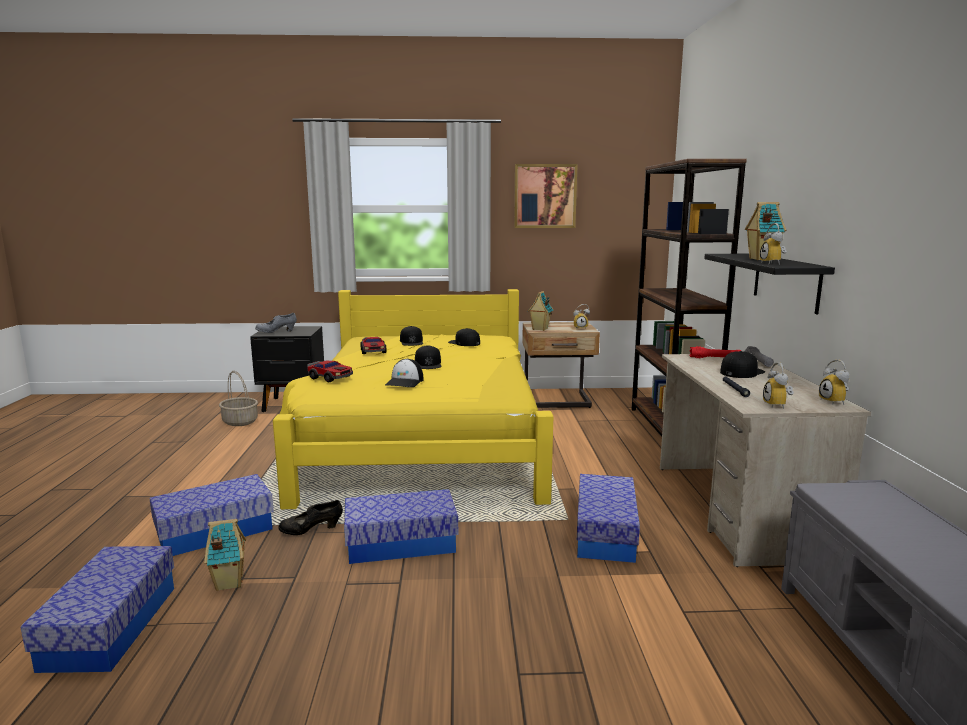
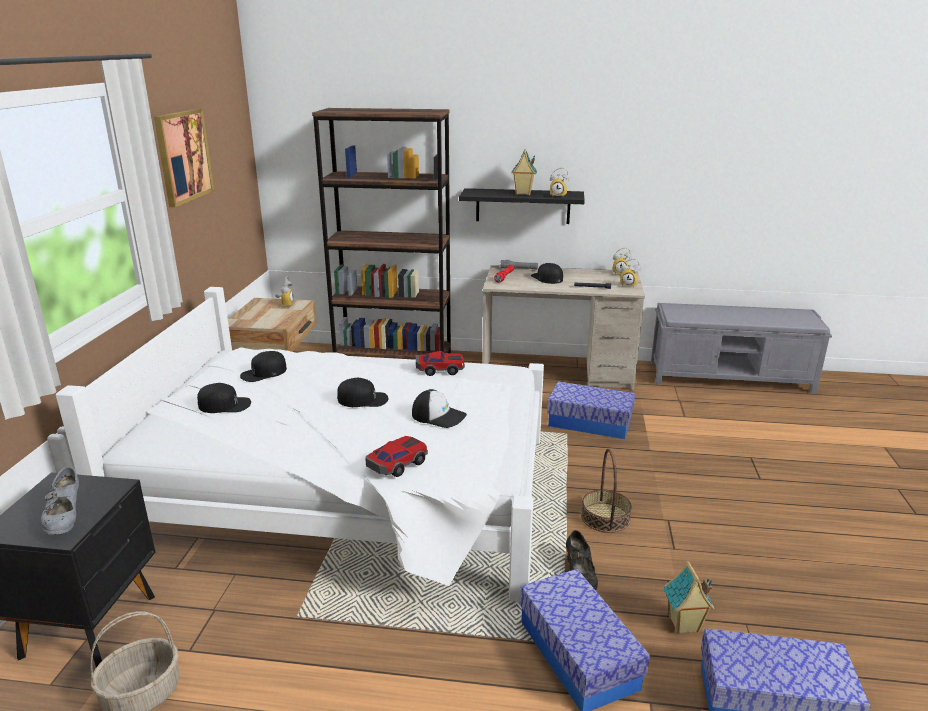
camera: 80 degrees left, 10 degrees up
yellow bed [273,289,553,509] -> white bed [55,287,544,602]
storage box [344,489,458,564] -> basket [581,449,632,533]
toy car [360,337,386,354] -> toy car moved to [416,351,465,376]
toy house [528,291,553,331] -> none

